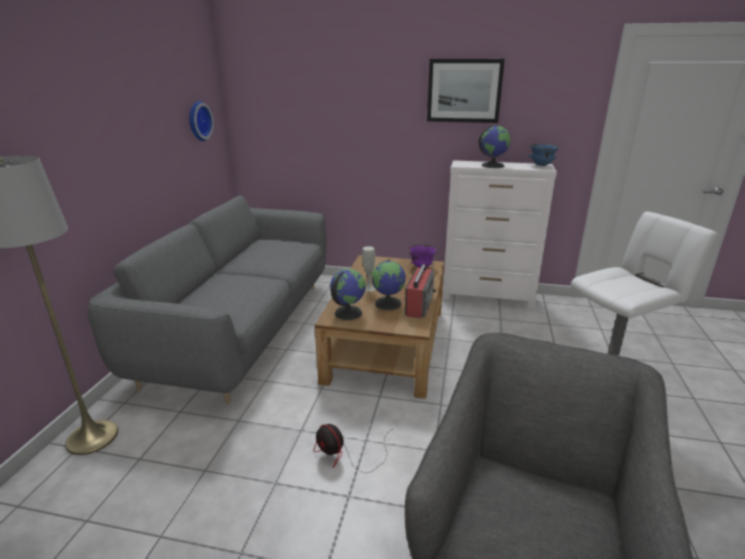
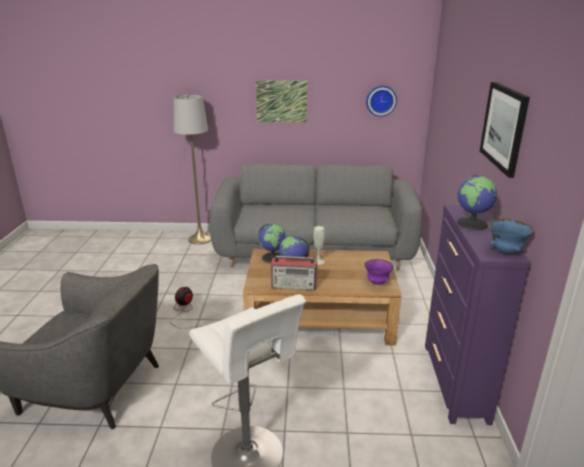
camera: 80 degrees right, 0 degrees up
white dresser [443,160,557,308] -> purple dresser [425,205,530,425]
none -> picture [256,80,307,122]

